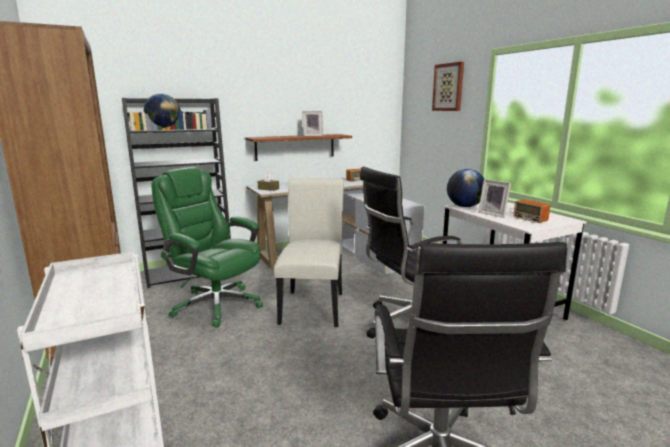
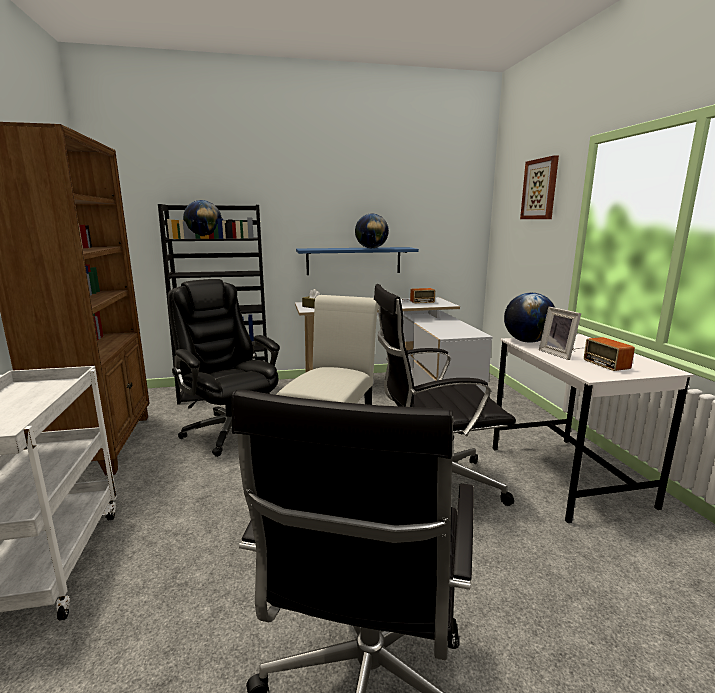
camera: 15 degrees right, 0 degrees up
green office chair [151,167,263,328] -> black office chair [168,279,280,457]
brown shelf [245,134,352,161] -> blue shelf [296,247,419,275]
picture frame [302,111,323,136] -> globe [355,213,389,248]

